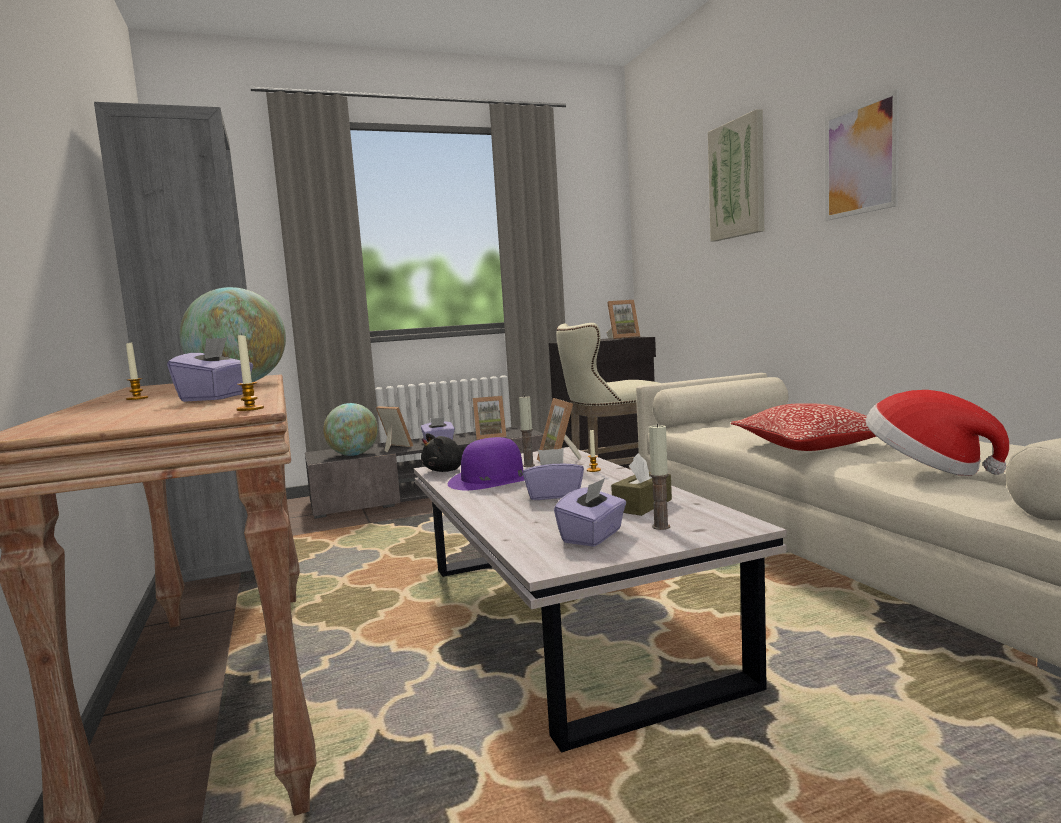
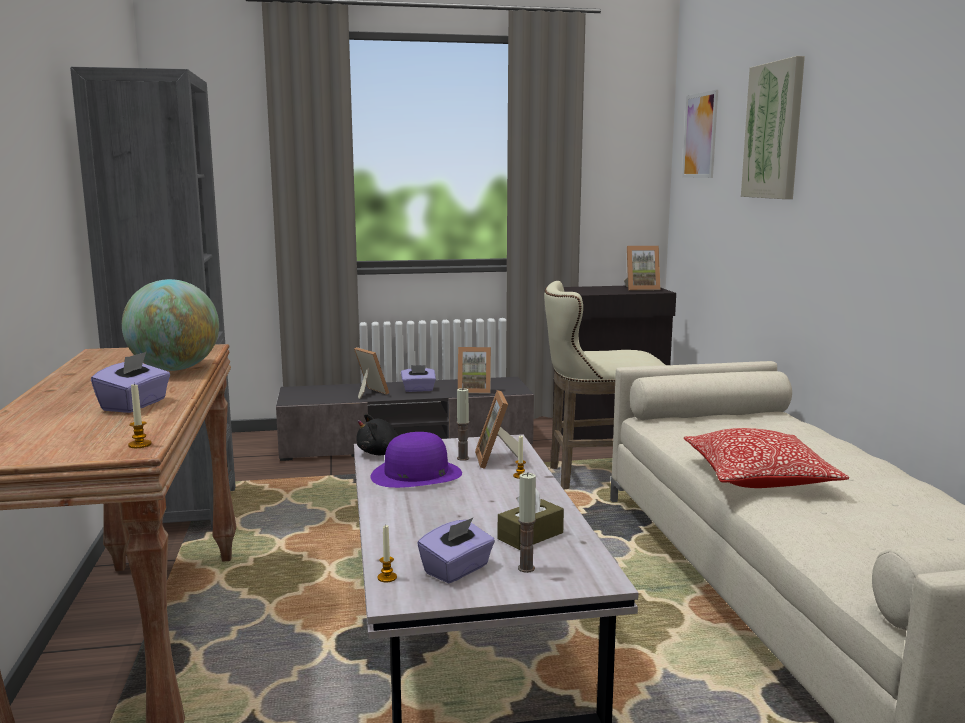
camera: 10 degrees right, 5 degrees up
candle [126,343,148,400] -> candle moved to [377,524,397,582]
globe [323,403,378,456] -> none
purple tissue box [523,448,584,500] -> none
picture [825,89,899,221] -> picture moved to [682,90,718,178]
hat [866,390,1009,476] -> none

